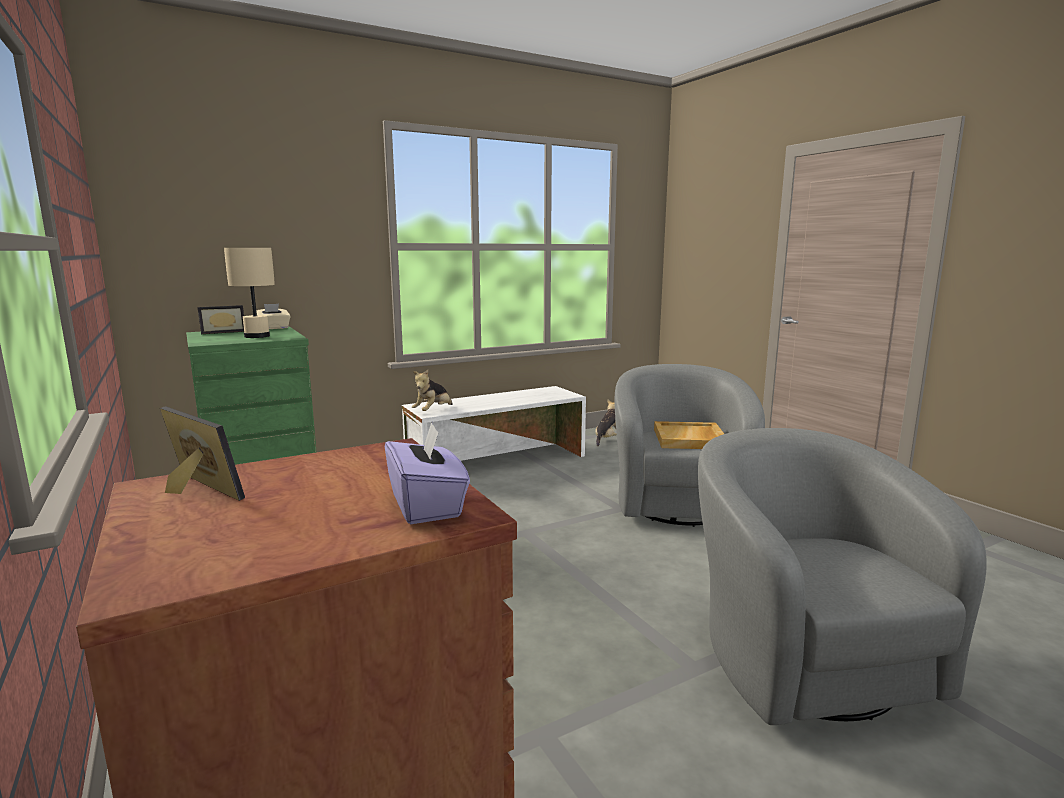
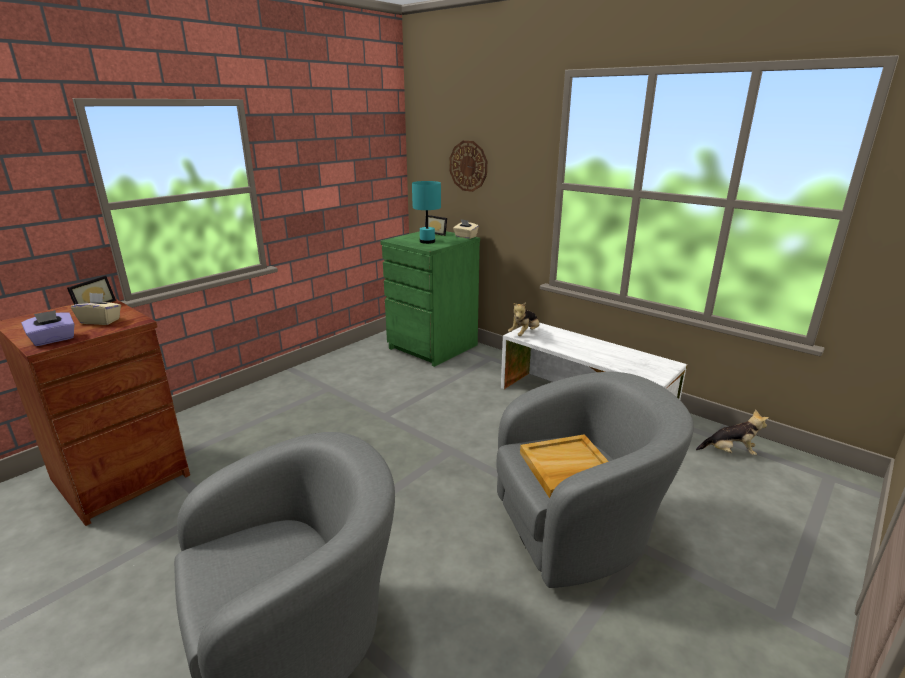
camera: 70 degrees right, 10 degrees up
beige table lamp [224,248,275,338] -> turquoise table lamp [412,181,441,244]
plush toy [412,370,453,411] -> plush toy turned 60 degrees counterclockwise [508,302,539,336]
none -> beige tissue box [71,293,121,325]
none -> wall clock [449,141,487,192]

